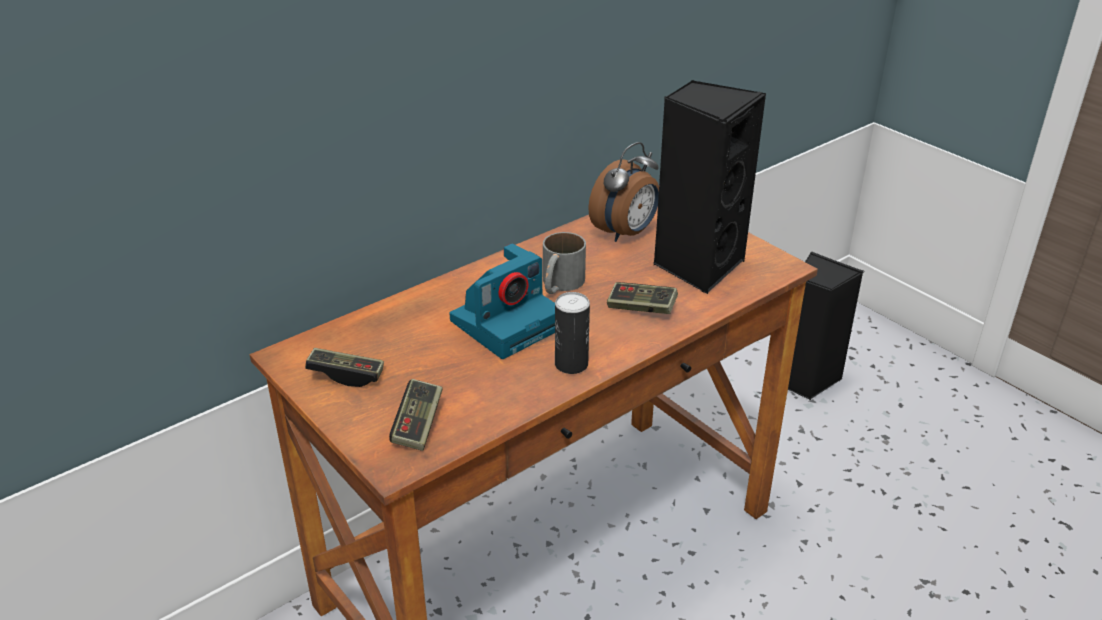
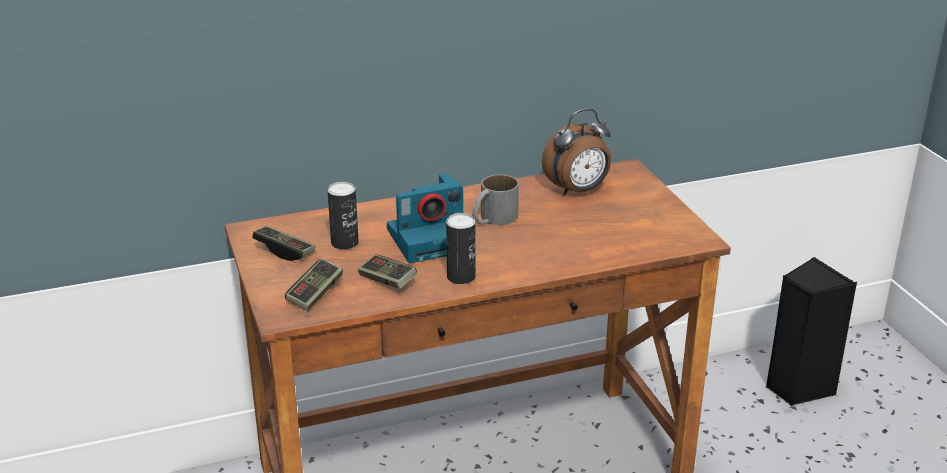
camera: 20 degrees right, 5 degrees down
game controller [607,282,678,314] -> game controller moved to [358,254,417,289]
black speaker [653,80,766,294] -> none
none -> can [328,182,359,249]

